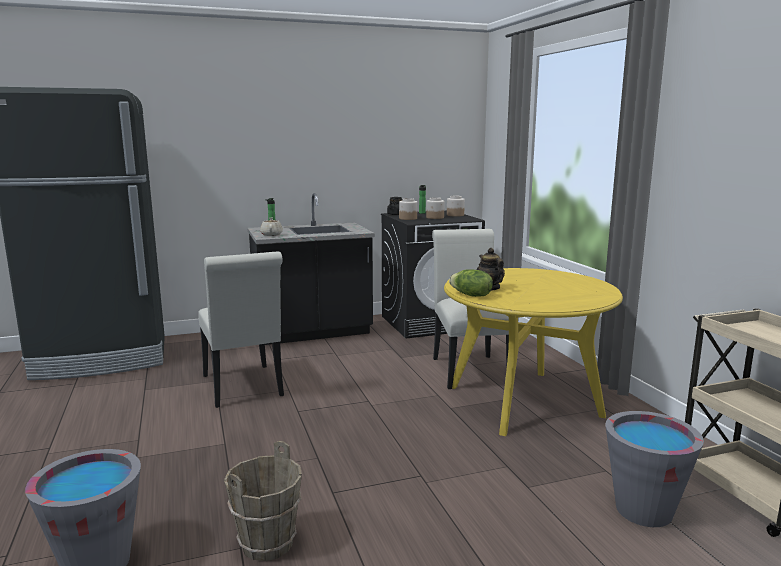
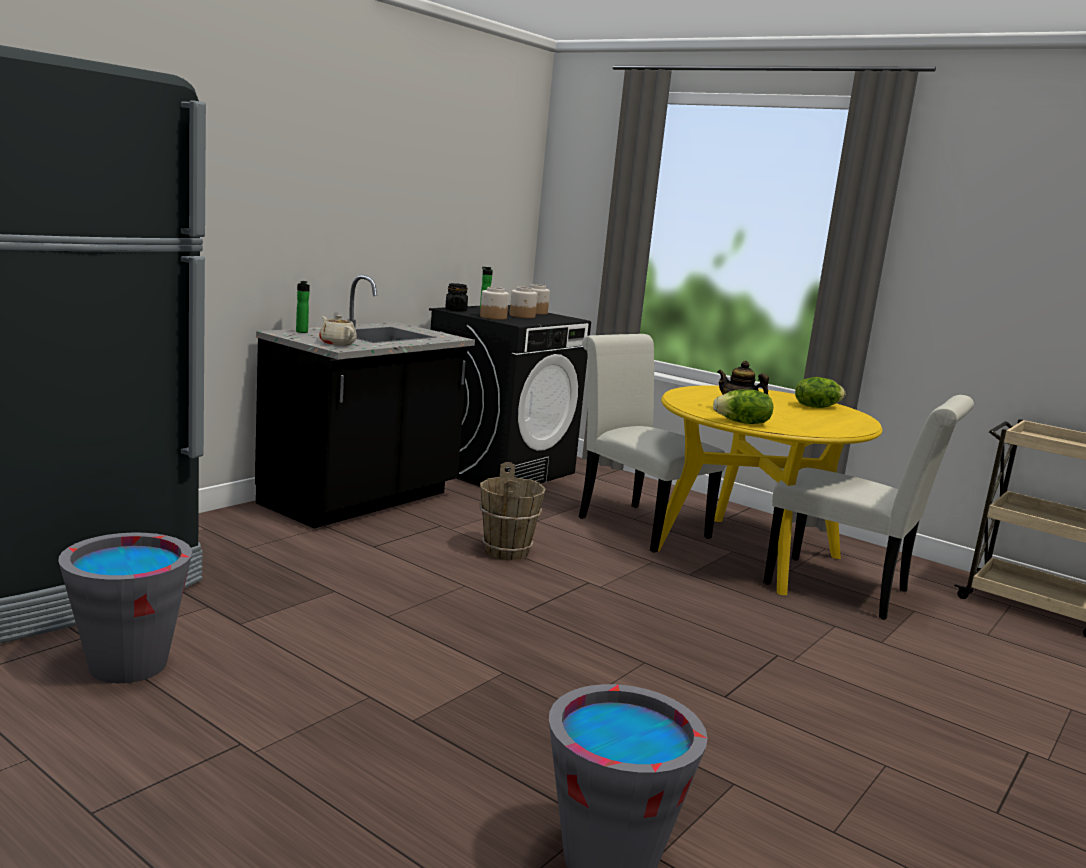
camera: 35 degrees left, 0 degrees up
white chair [198,252,284,408] -> white chair moved to [763,395,974,620]
brown bucket [224,441,302,561] -> brown bucket moved to [479,462,546,560]
grey bucket [605,411,704,527] -> grey bucket moved to [58,533,192,683]
none -> lettuce [795,377,845,408]

